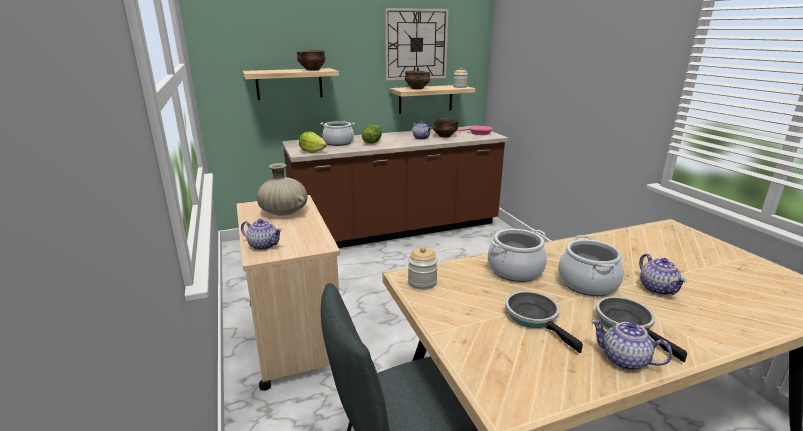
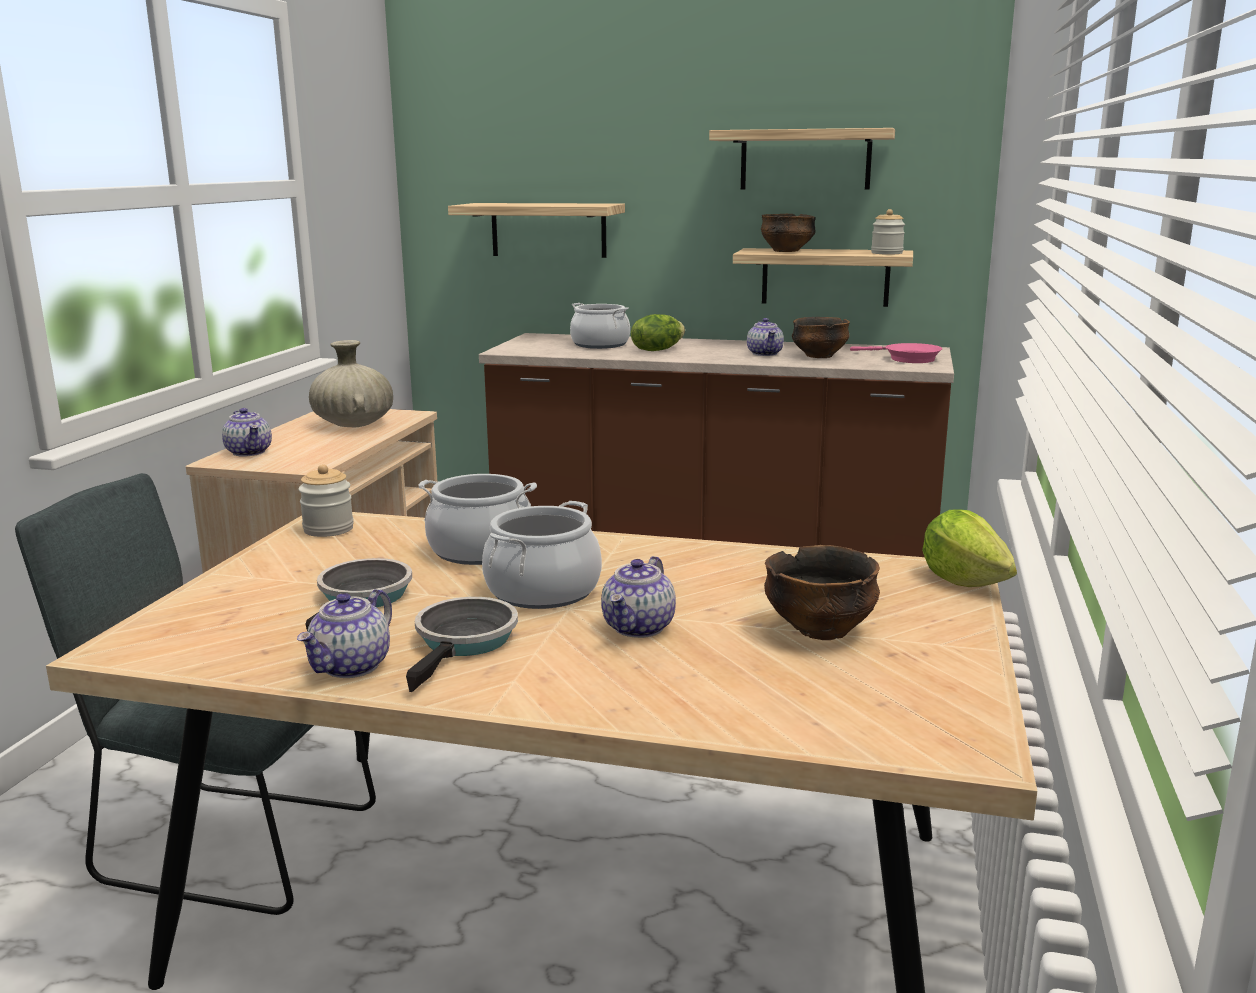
camera: 35 degrees right, 5 degrees down
bowl [297,50,326,70] -> bowl moved to [764,545,880,640]
lettuce [299,132,327,153] -> lettuce moved to [922,510,1017,587]
wall clock [384,8,449,81] -> shelf [709,128,895,190]
teapot [591,319,672,371] -> teapot turned 135 degrees counterclockwise [297,589,392,678]

